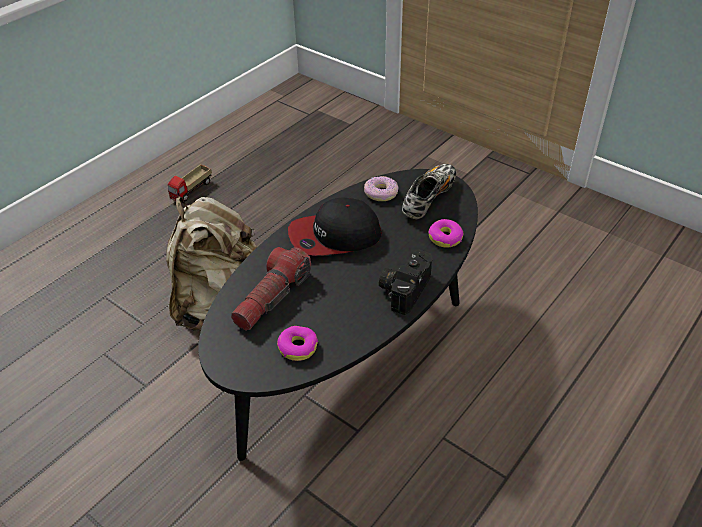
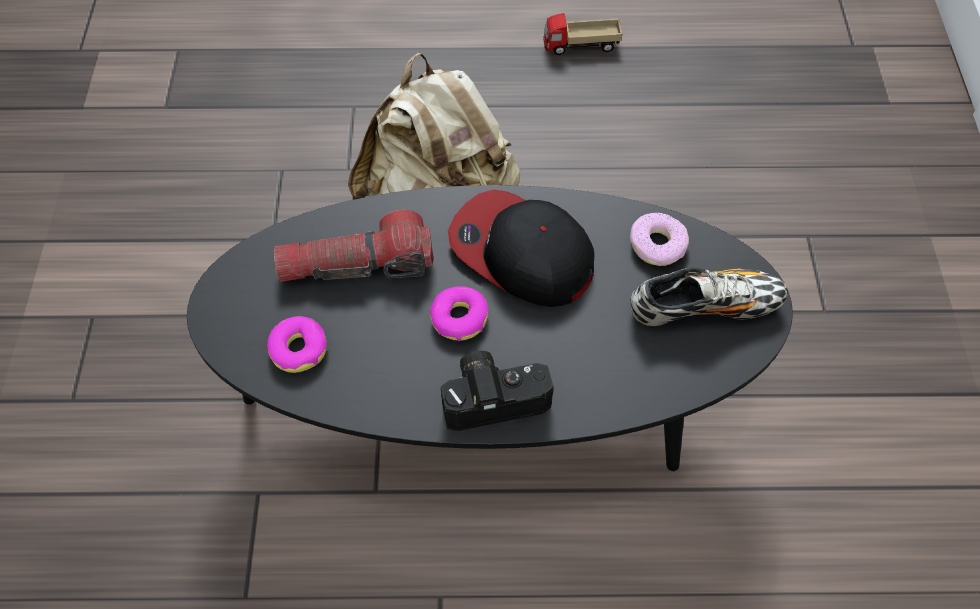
camera: 50 degrees right, 15 degrees up
donut [428,219,463,247] -> donut moved to [430,286,488,341]

